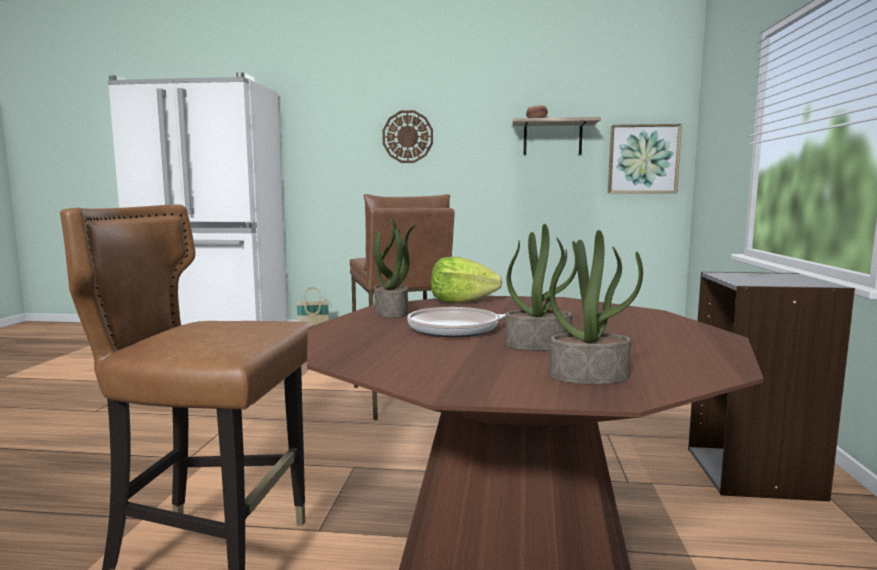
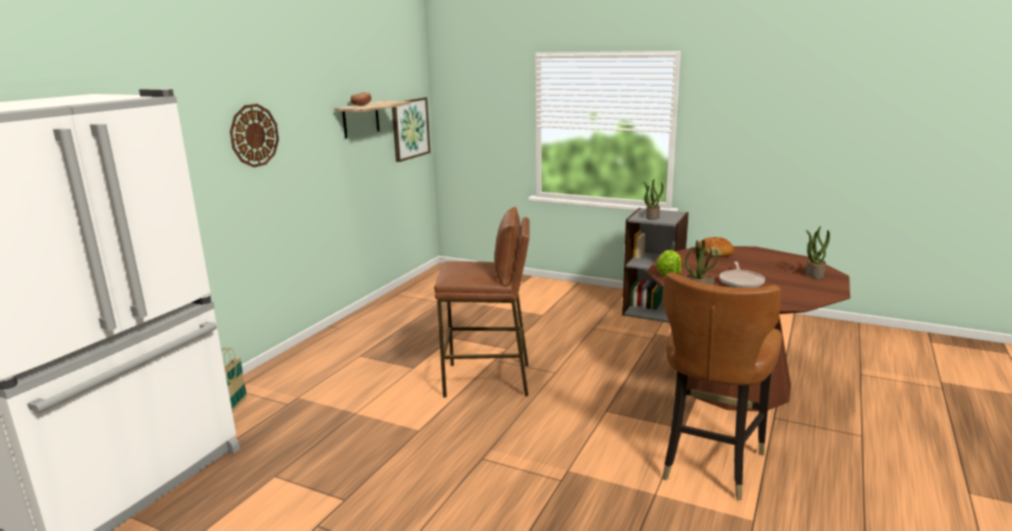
camera: 70 degrees left, 10 degrees up
potted plant [505,224,577,351] -> potted plant moved to [643,179,663,220]
none -> bread [699,237,734,257]

